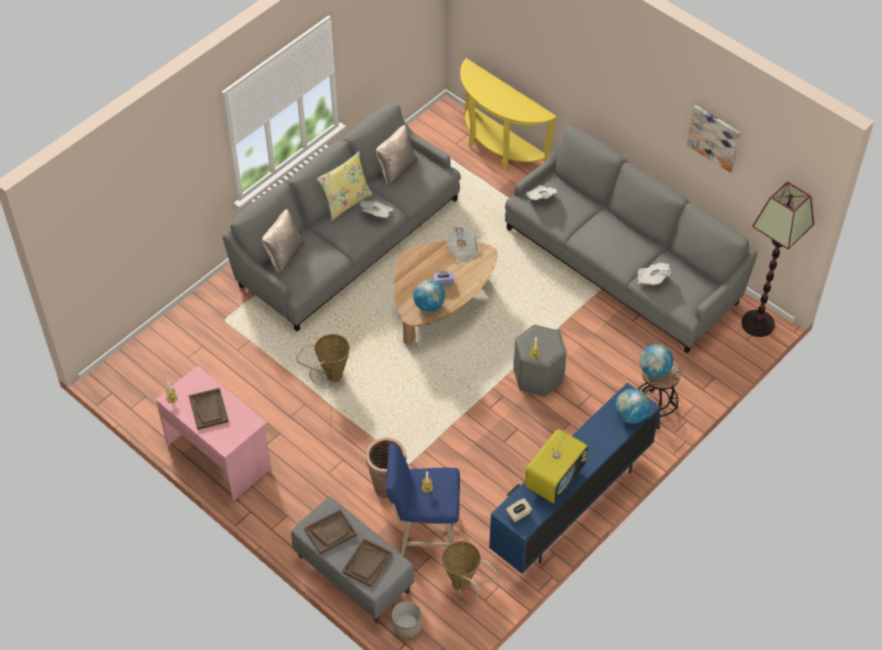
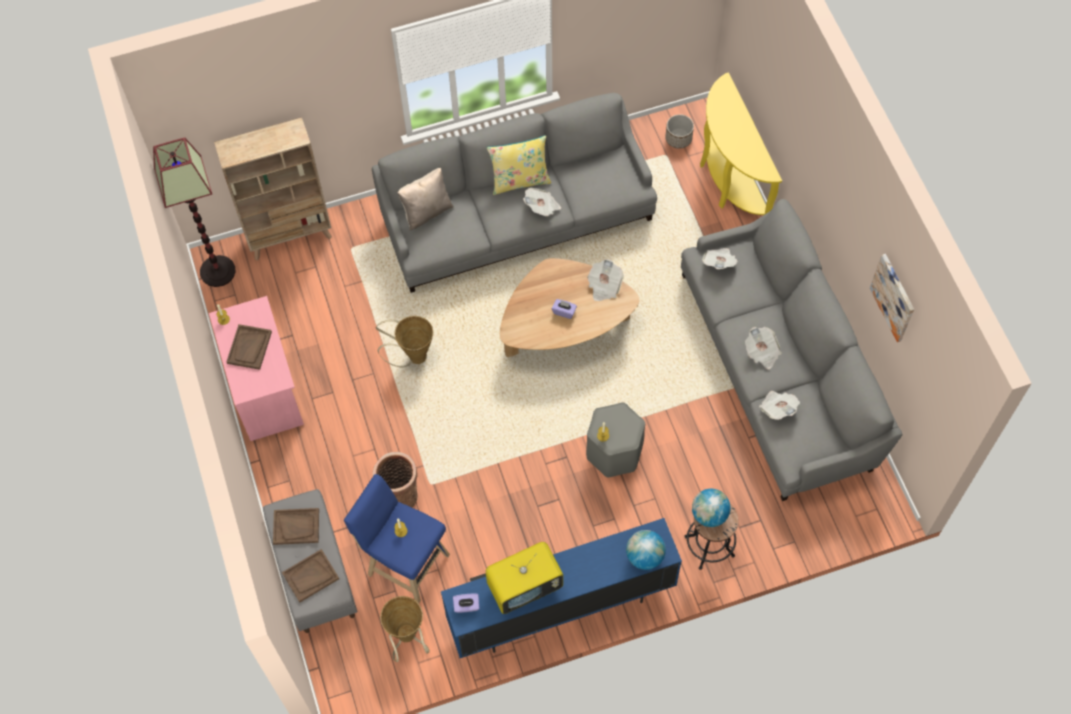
camera: 30 degrees right, 10 degrees up
beige pillow [376,125,418,186] -> none
planter [392,601,422,638] -> planter moved to [665,114,694,149]
globe [413,280,445,312] -> none
beige tissue box [506,498,532,522] -> purple tissue box [453,593,479,613]
floor lamp [742,181,814,337] -> floor lamp moved to [153,138,236,287]
none -> beige bookcase [214,117,332,261]
none -> newspaper [745,327,782,369]

